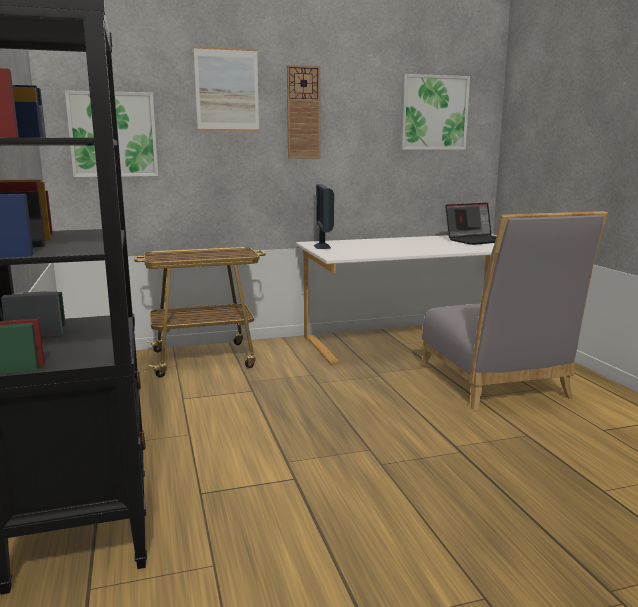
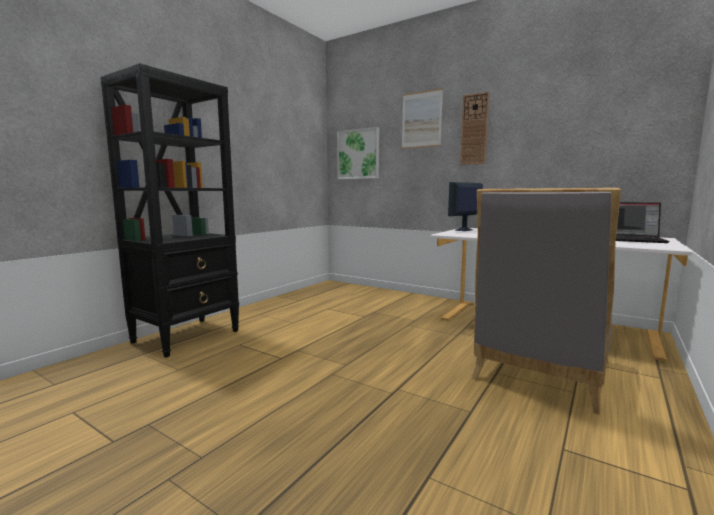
camera: 50 degrees right, 5 degrees down
cart [134,247,266,377] -> none
picture [400,74,470,150] -> none

